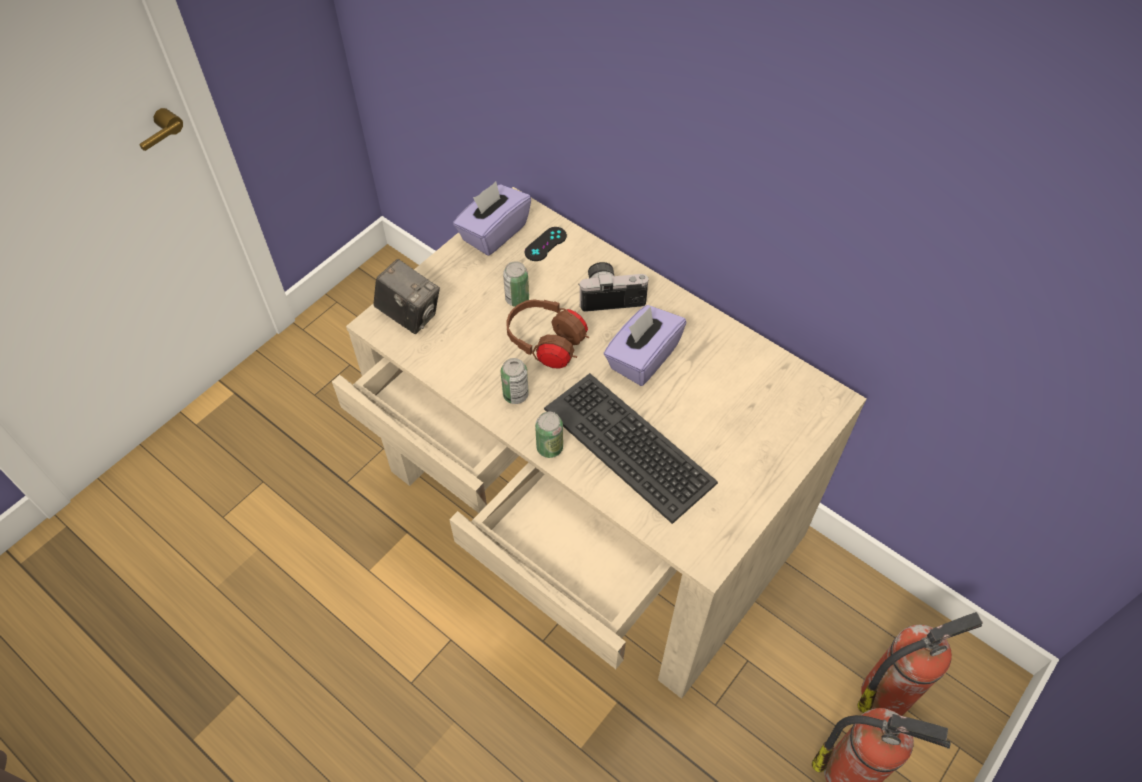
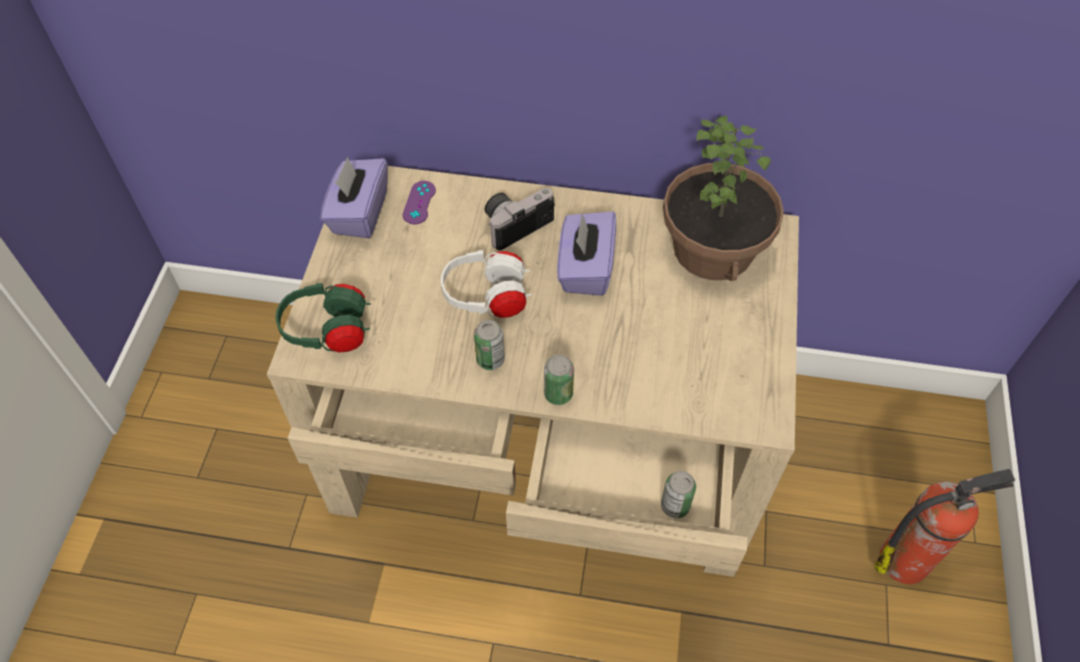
camera: 30 degrees left, 0 degrees up
camera [373,259,440,334] -> green headphones [275,283,371,352]
can [503,261,529,307] -> can moved to [661,471,696,518]
brown headphones [506,299,589,369] -> white headphones [441,250,532,318]
black game controller [525,227,567,261] -> purple game controller [403,181,436,224]
keyboard [544,373,718,524] -> none
fire extinguisher [857,612,983,716] -> none
none -> potted plant [663,115,784,281]

